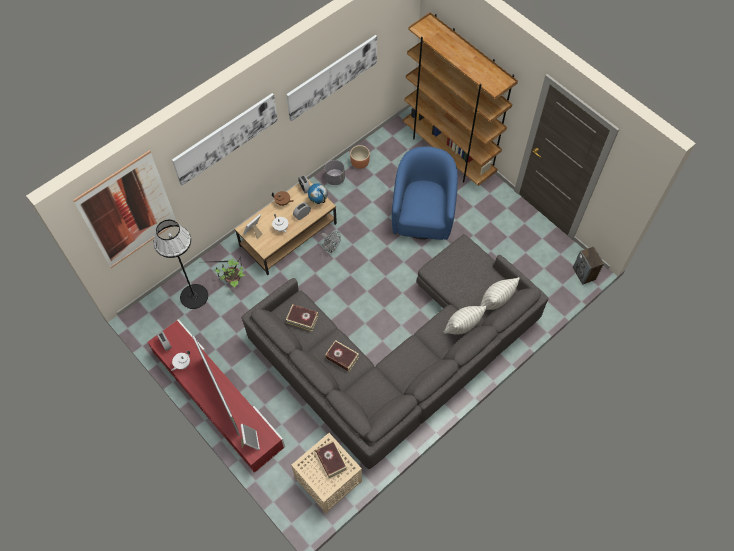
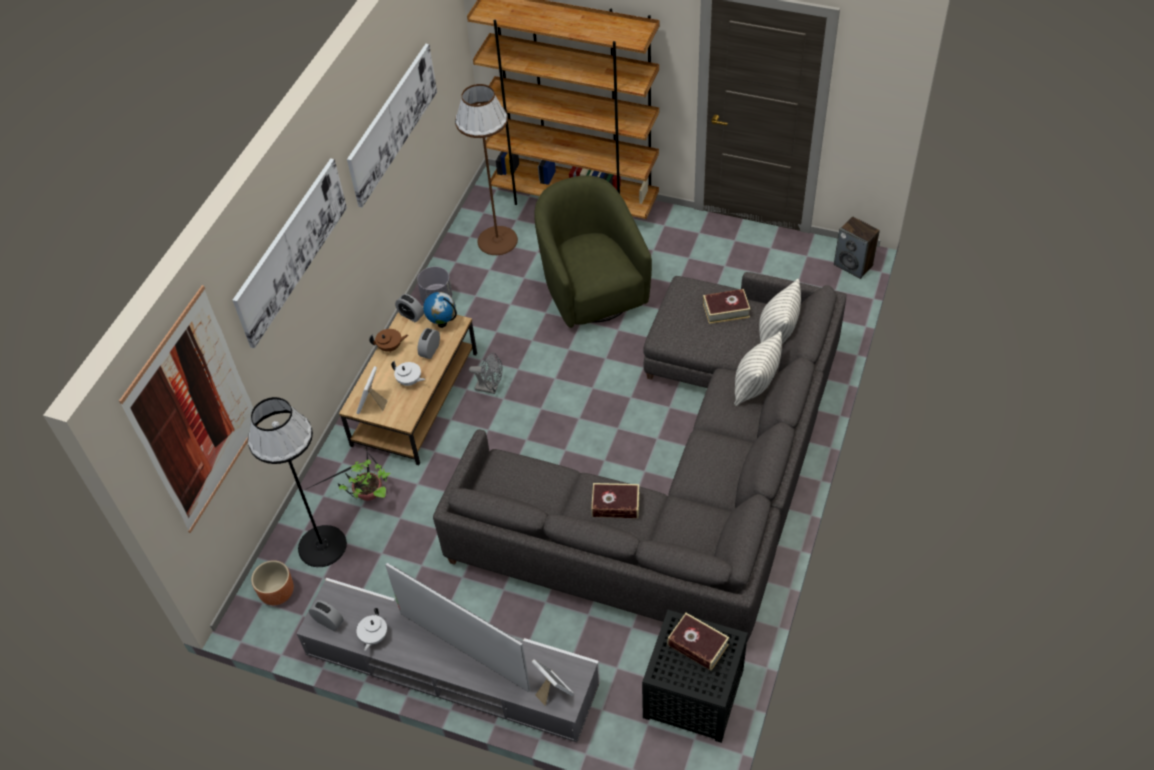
camera: 25 degrees left, 10 degrees down
red tv stand [148,319,285,473] -> grey tv stand [296,578,600,743]
book [286,304,318,331] -> book moved to [703,289,750,324]
beige side table [291,433,362,514] -> black side table [642,610,748,743]
brown planter [350,145,370,169] -> brown planter moved to [251,560,294,605]
blue armchair [392,147,458,240] -> green armchair [534,176,652,328]
none -> brown floor lamp [455,84,518,255]

